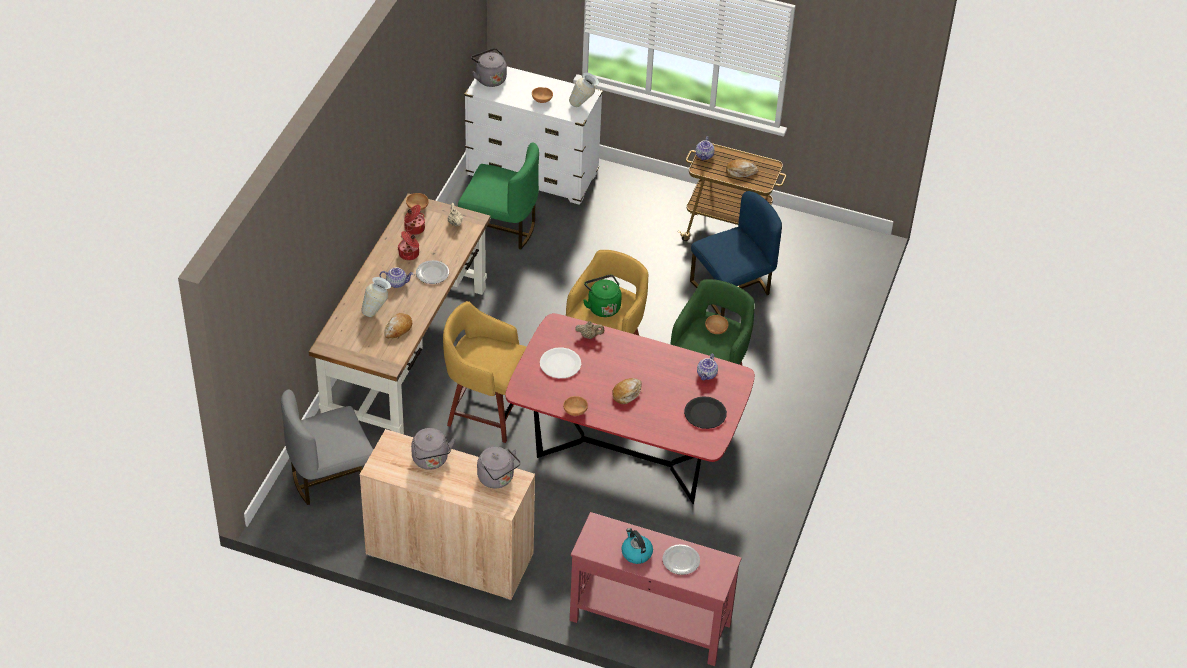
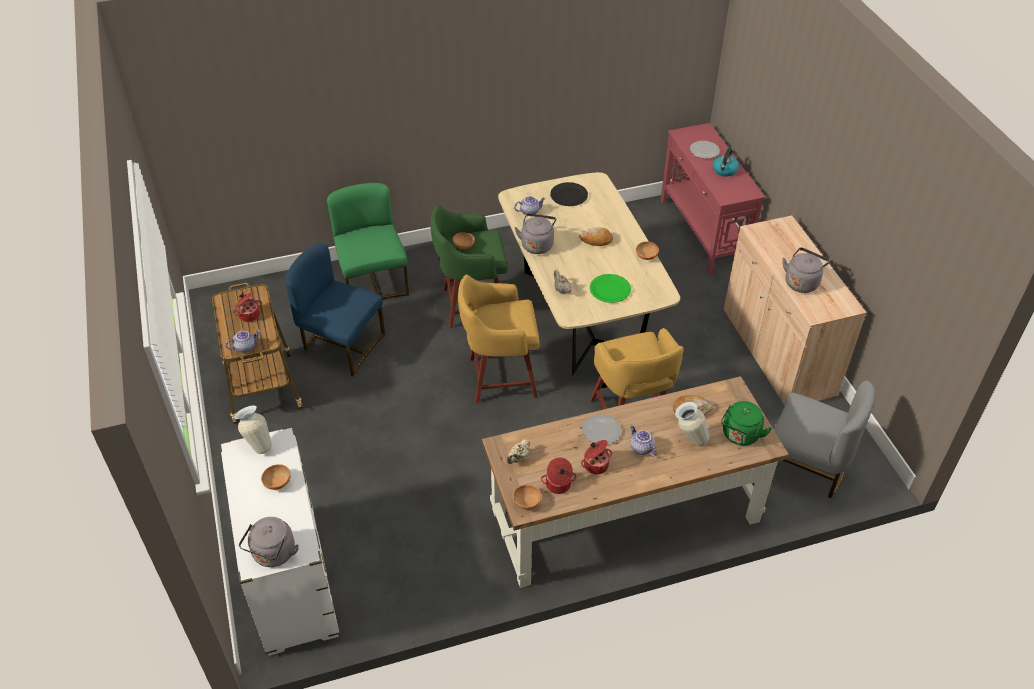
camera: 125 degrees left, 0 degrees up
green chair [458,142,539,249] -> green chair moved to [327,183,409,300]
grey kettle [477,447,521,488] -> grey kettle moved to [514,213,556,254]
red dining table [505,313,755,504] -> beige dining table [498,172,680,375]
white plate [540,347,581,378] -> green plate [590,274,631,303]
green kettle [583,275,622,317] -> green kettle moved to [721,401,772,446]
bread [726,159,759,177] -> cooking pot [233,291,262,322]

